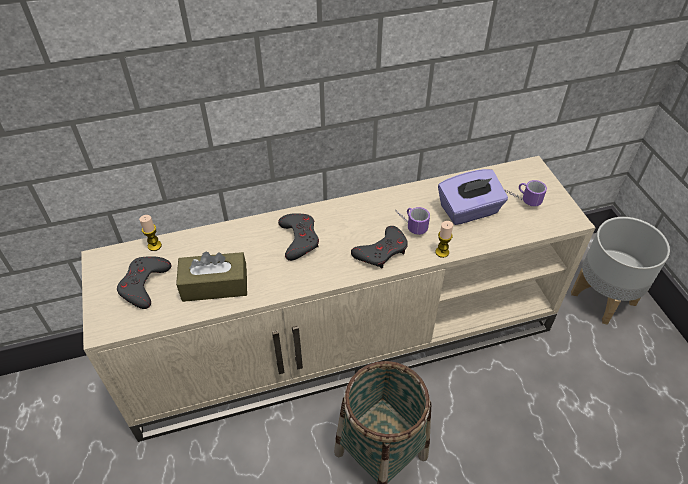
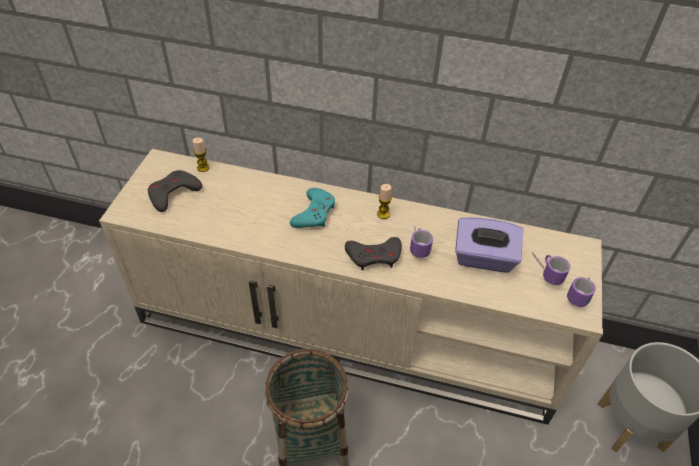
camera: 30 degrees right, 0 degrees up
brown tissue box [176,252,247,302] -> none
grey game controller [278,213,319,261] -> turquoise game controller [290,188,335,228]
candle [435,221,453,258] -> candle moved to [377,184,392,219]
none -> mug [567,277,596,307]

